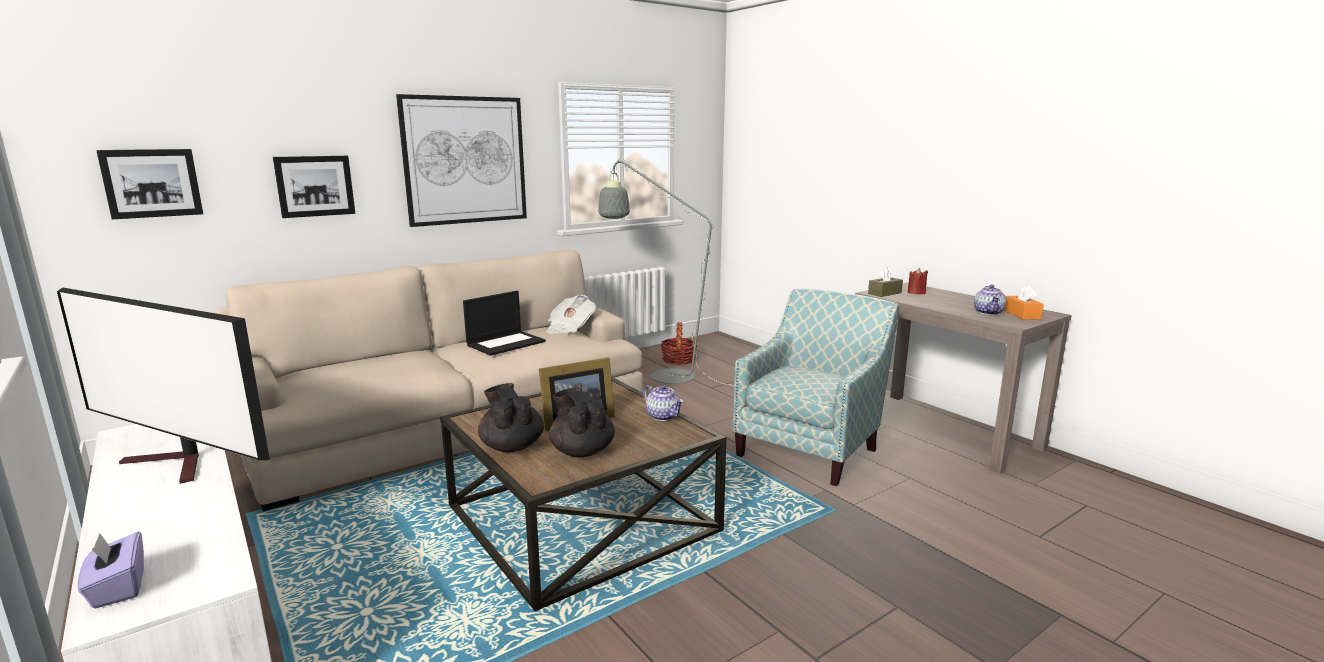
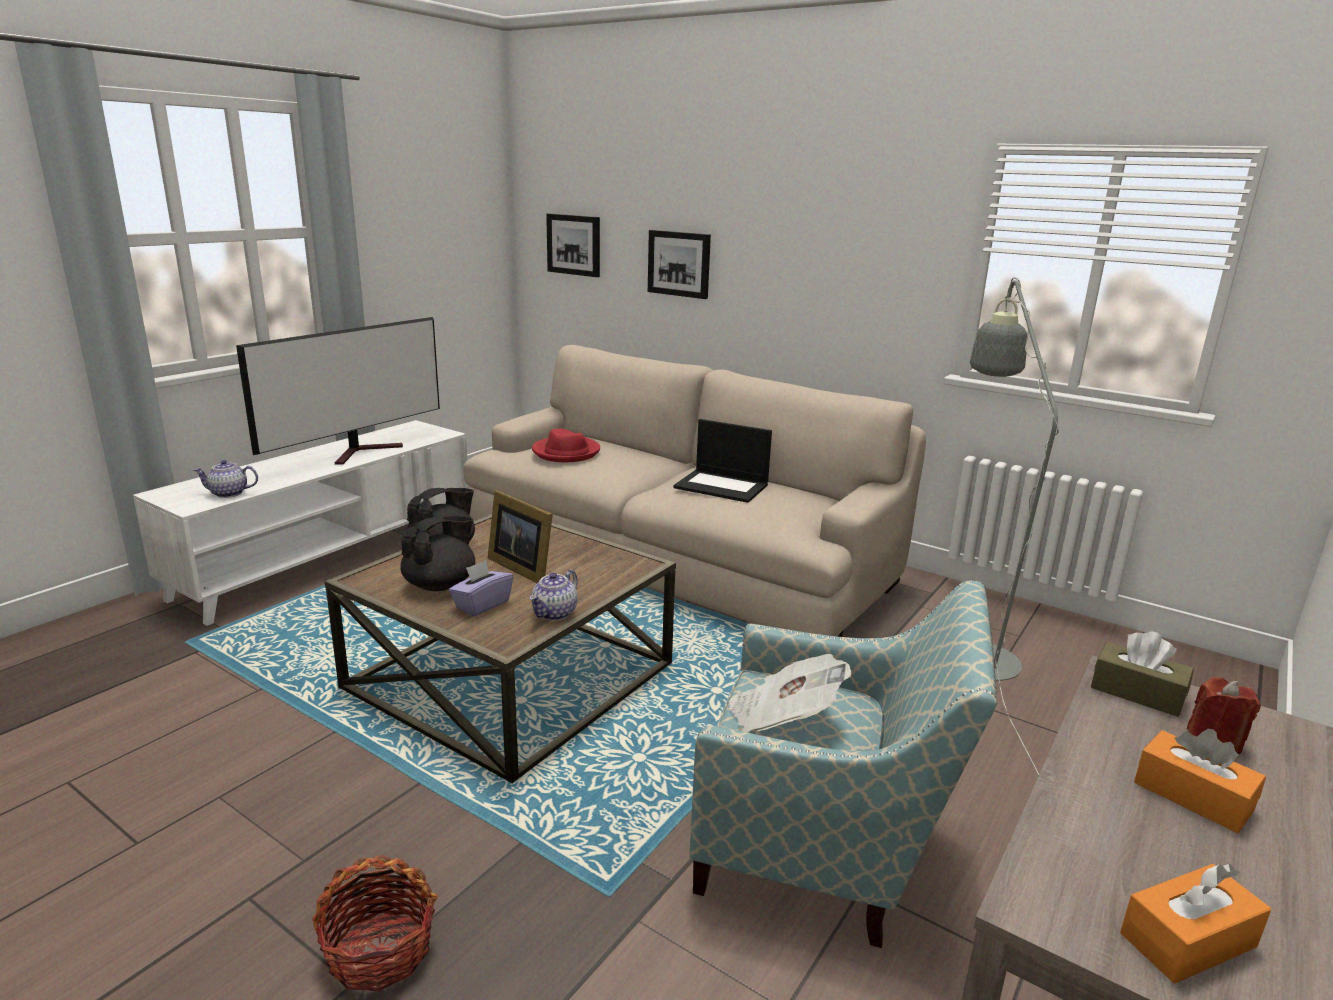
camera: 70 degrees right, 5 degrees up
television [57,287,270,484] -> television turned 150 degrees counterclockwise [236,317,440,465]
purple tissue box [77,532,144,609] -> purple tissue box moved to [449,560,513,617]
picture [396,94,527,227] -> none
newspaper [547,295,596,334] -> newspaper moved to [729,654,851,733]
basket [661,322,697,365] -> basket moved to [312,855,438,992]
teapot [974,285,1006,315] -> teapot moved to [194,460,258,498]
none -> red hat [532,429,600,462]
none -> orange tissue box [1134,729,1266,833]

